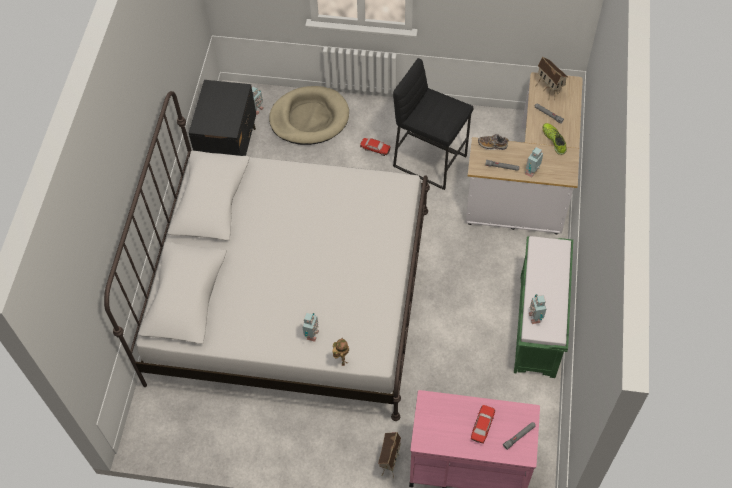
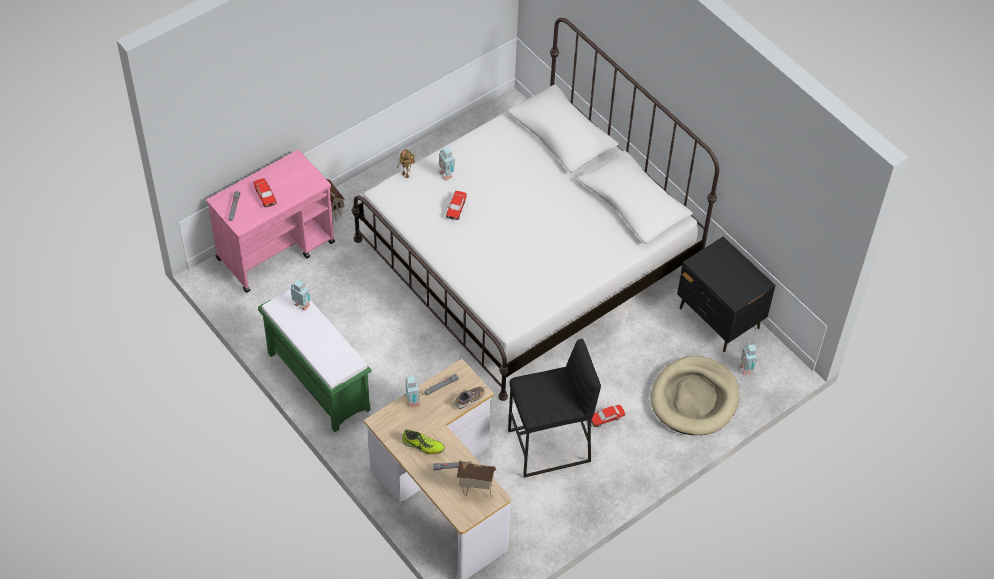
camera: 130 degrees right, 5 degrees down
none -> toy car [446,191,467,220]

